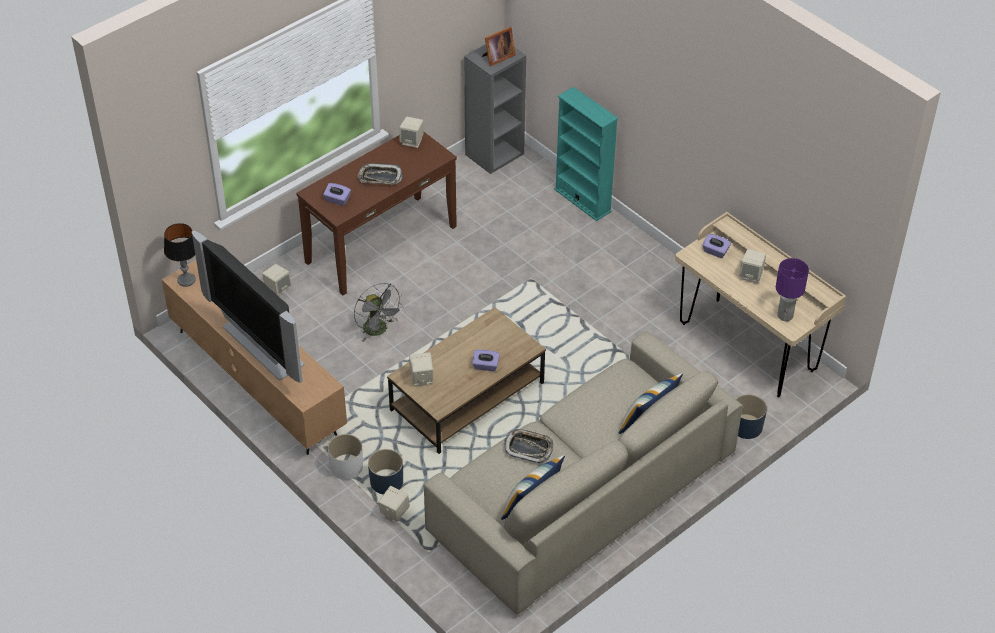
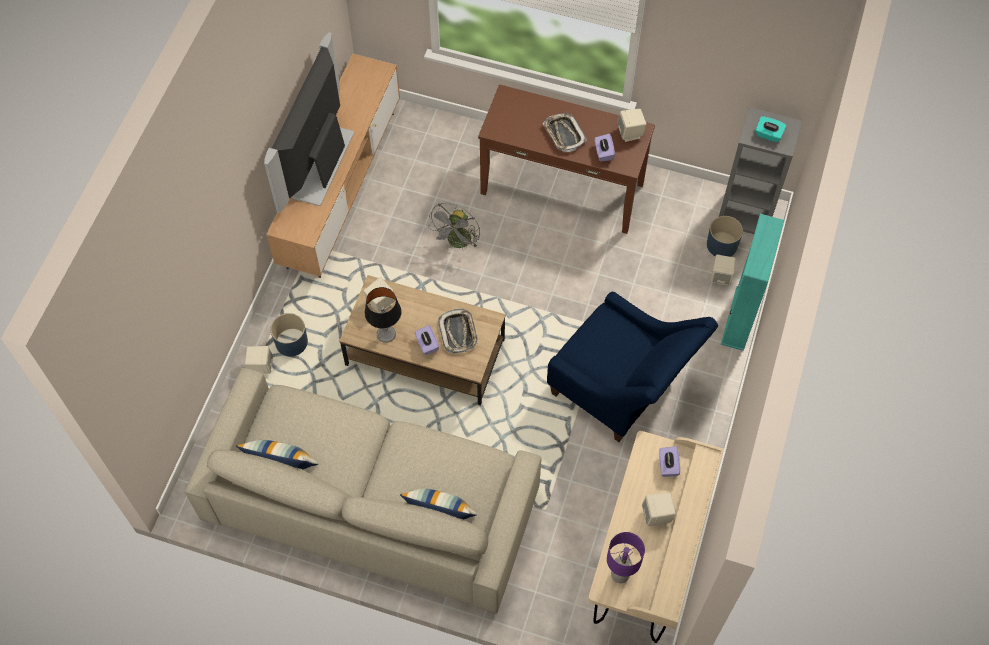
camera: 60 degrees right, 15 degrees up
table lamp [164,223,196,287] -> table lamp moved to [365,287,401,343]
beige speaker [262,264,291,296] -> beige speaker moved to [710,254,736,285]
purple tissue box [323,183,351,206] -> purple tissue box moved to [595,134,615,162]
white planter [328,434,363,480] -> none
picture frame [482,27,516,66] -> turquoise tissue box [756,116,786,142]
tray [505,429,554,463] -> tray moved to [438,308,479,353]
blue planter [736,394,767,439] -> blue planter moved to [707,216,743,257]
none -> blue armchair [547,291,718,442]

